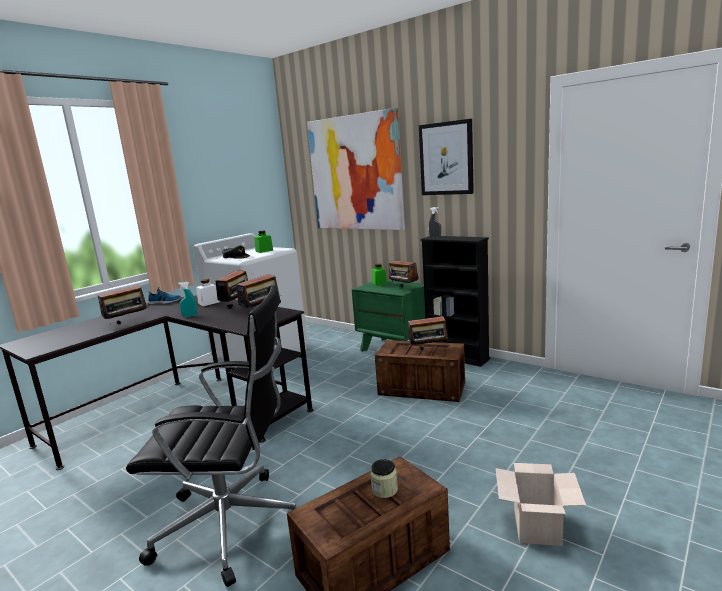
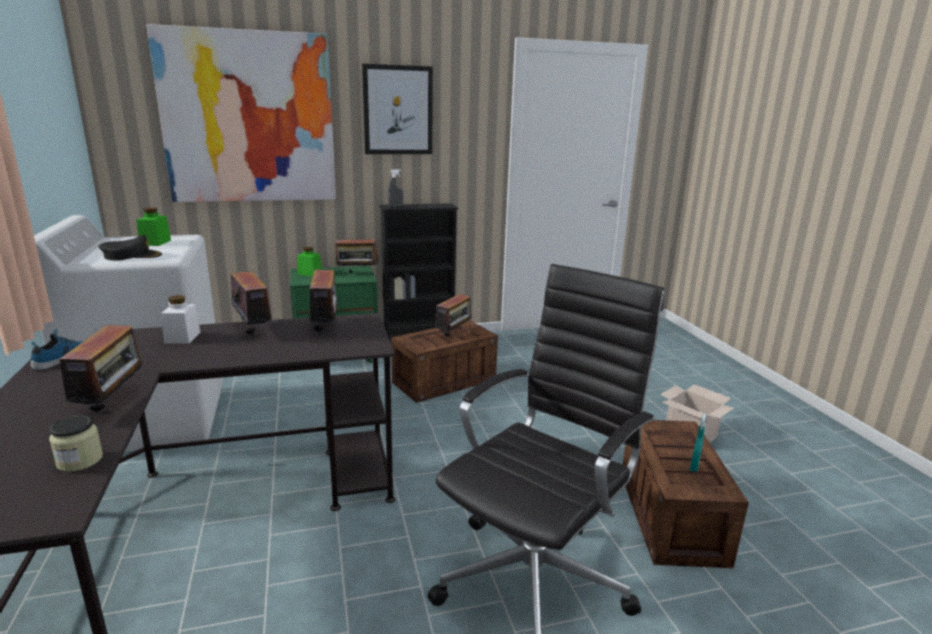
camera: 55 degrees left, 5 degrees up
turquoise spray bottle [178,282,197,317] -> turquoise spray bottle moved to [690,414,706,472]
jar [370,459,398,498] -> jar moved to [49,415,103,472]

